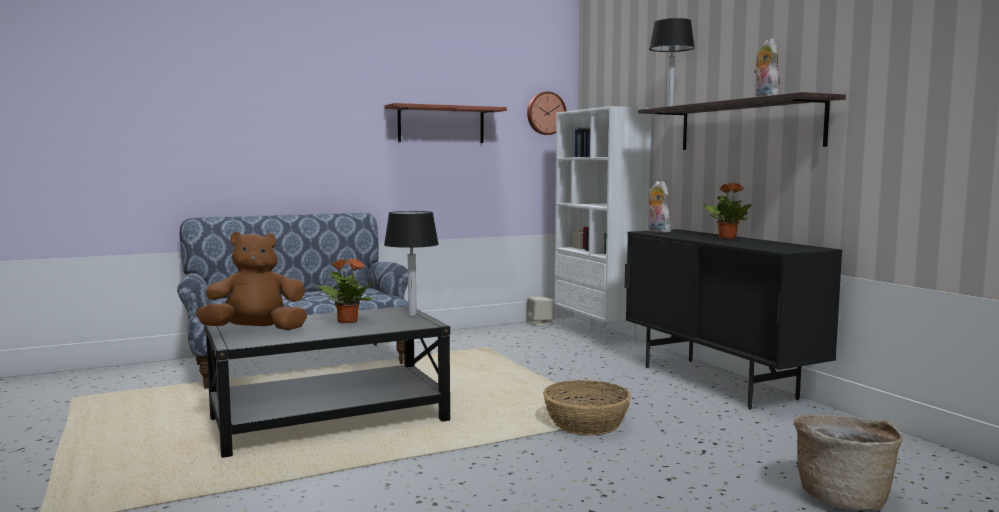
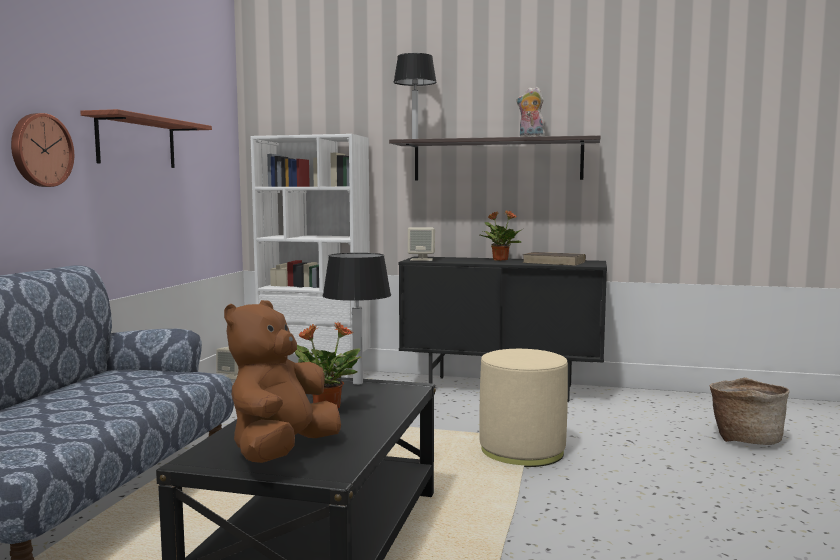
camera: 50 degrees left, 0 degrees up
wall clock [527,92,567,135] -> wall clock moved to [11,113,74,187]
basket [543,380,631,435] -> beige ottoman [479,349,568,467]
plush toy [648,181,671,233] -> beige speaker [408,227,435,261]
none -> brown book [523,252,586,266]

